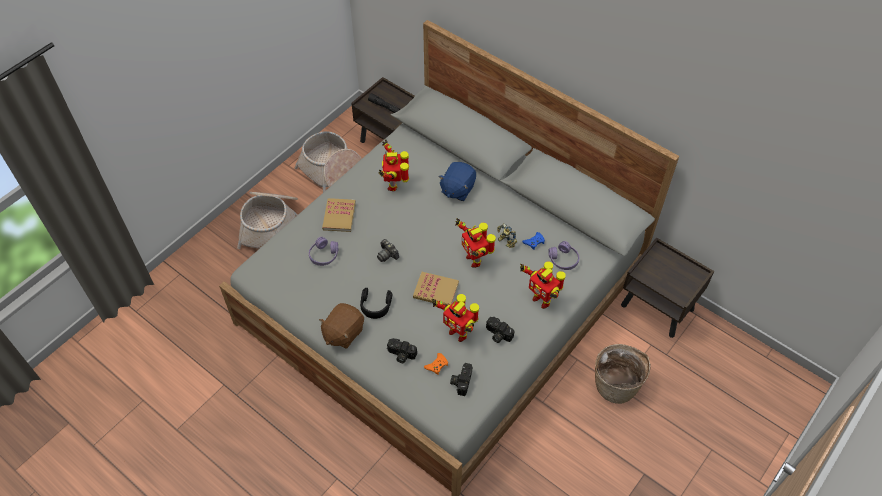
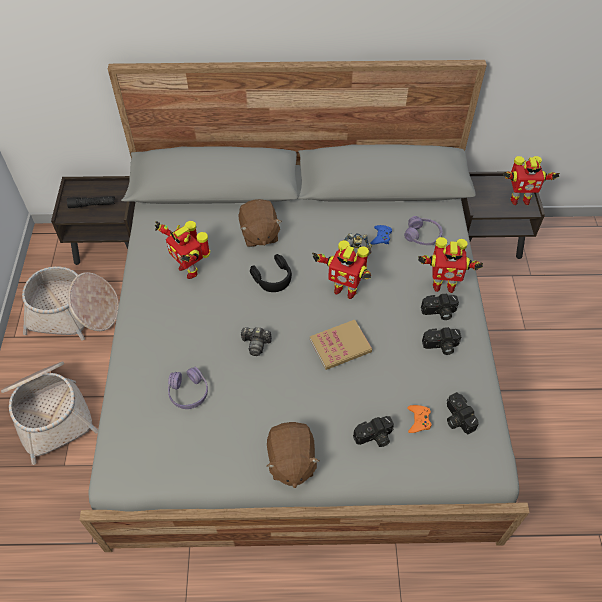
camera: 40 degrees left, 0 degrees up
book [322,198,356,232] -> none
black headphones [360,288,392,319] -> black headphones moved to [250,254,292,292]
toy robot [432,294,479,342] -> toy robot moved to [503,156,560,205]
blue plush toy [438,162,476,201] -> brown plush toy [239,199,282,247]
basket [595,344,651,404] -> none
none -> camera [421,294,459,320]

